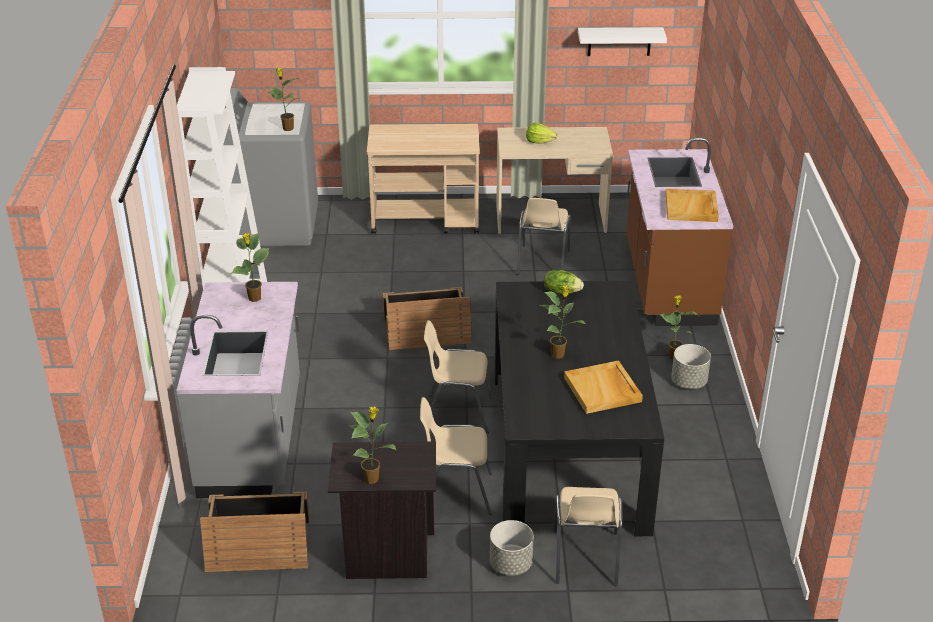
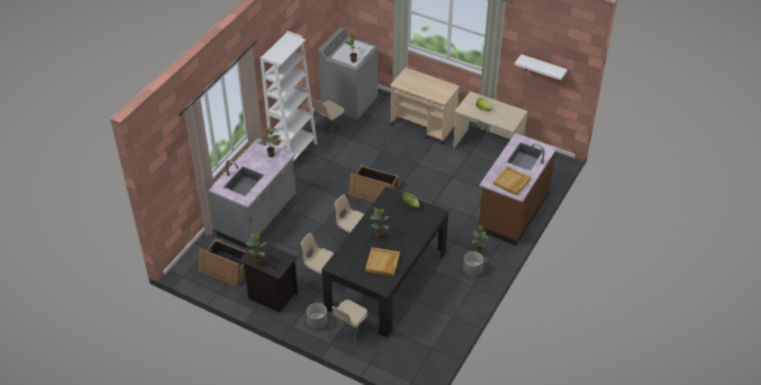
camera: 30 degrees right, 10 degrees up
beige chair [517,198,571,275] -> beige chair moved to [311,99,349,143]

